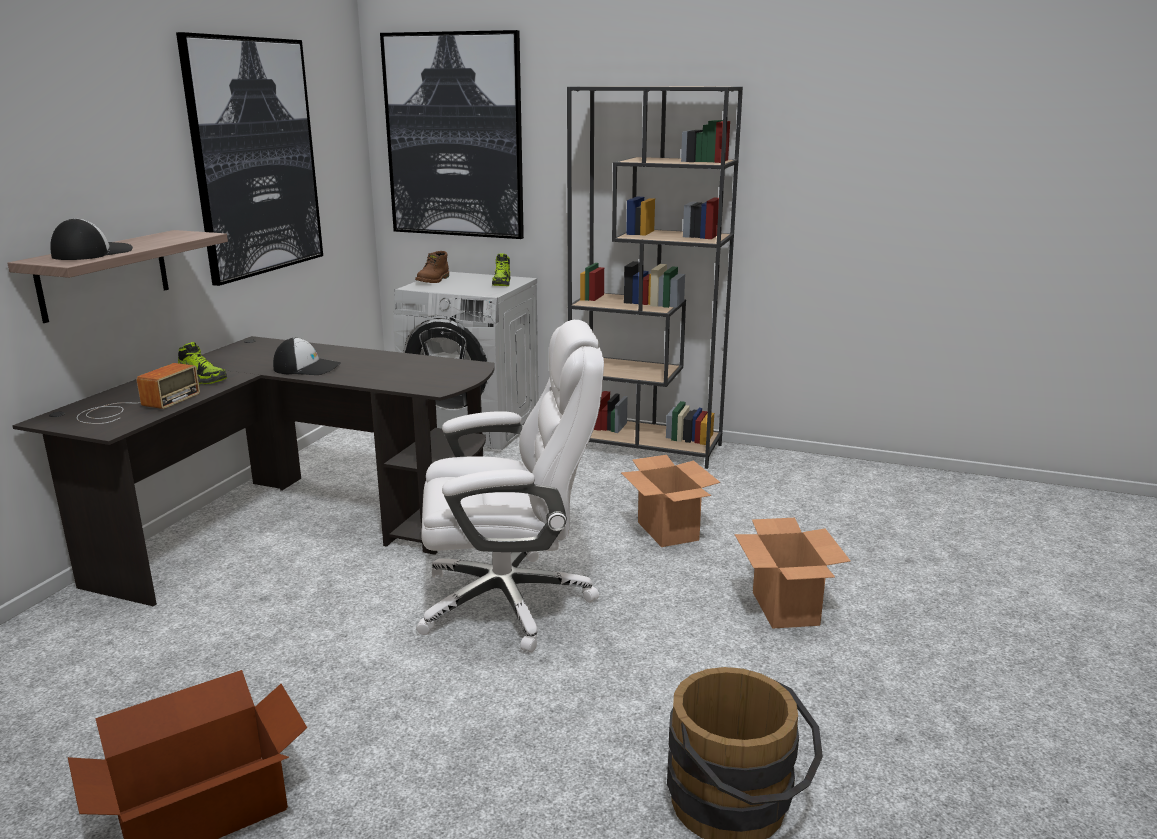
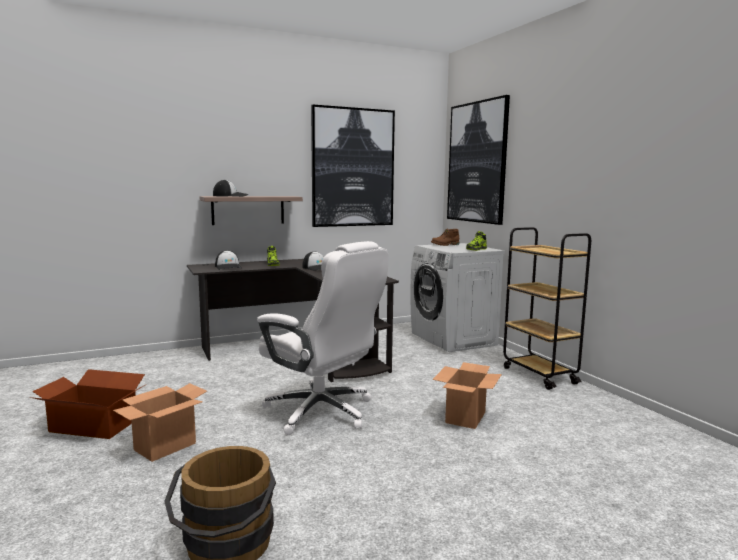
camera: 45 degrees right, 10 degrees down
radio [77,363,200,424] -> cap [215,250,241,270]
bookcase [567,86,743,469] -> brown cart [503,227,591,390]
cardboard box [735,518,851,629] -> cardboard box moved to [113,383,207,462]

